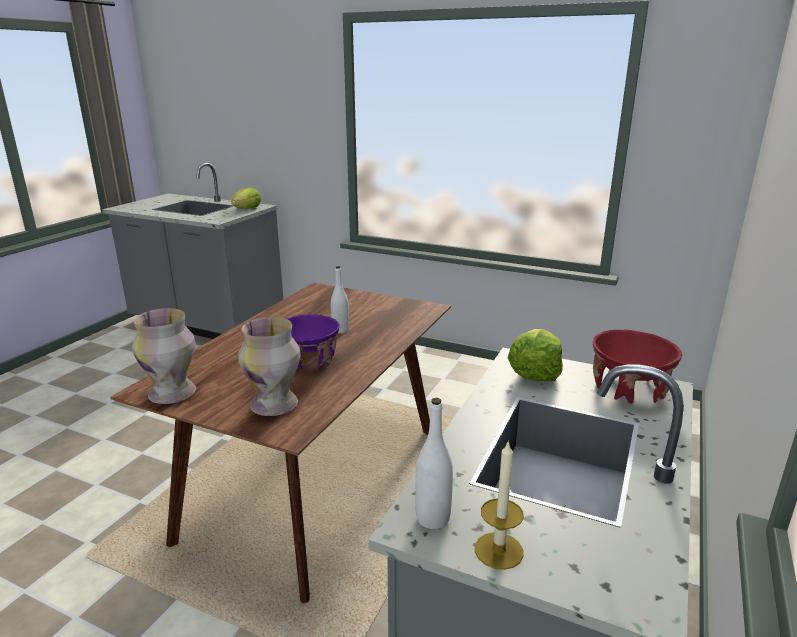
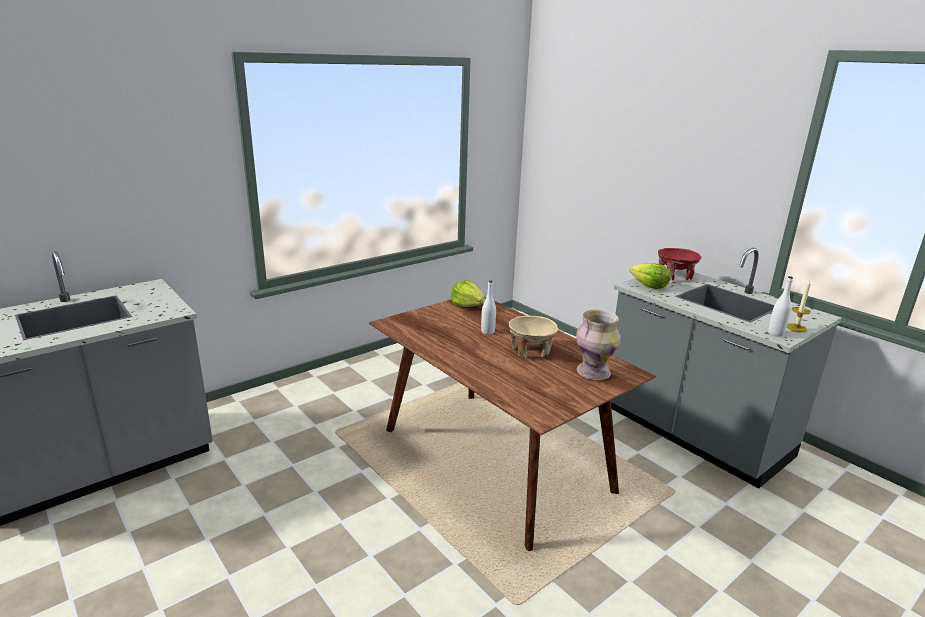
camera: 65 degrees left, 0 degrees up
vase [132,308,196,404] -> none
lettuce [231,187,261,209] -> lettuce moved to [451,280,485,307]
purple bowl [286,314,340,369] -> beige bowl [509,316,558,358]

